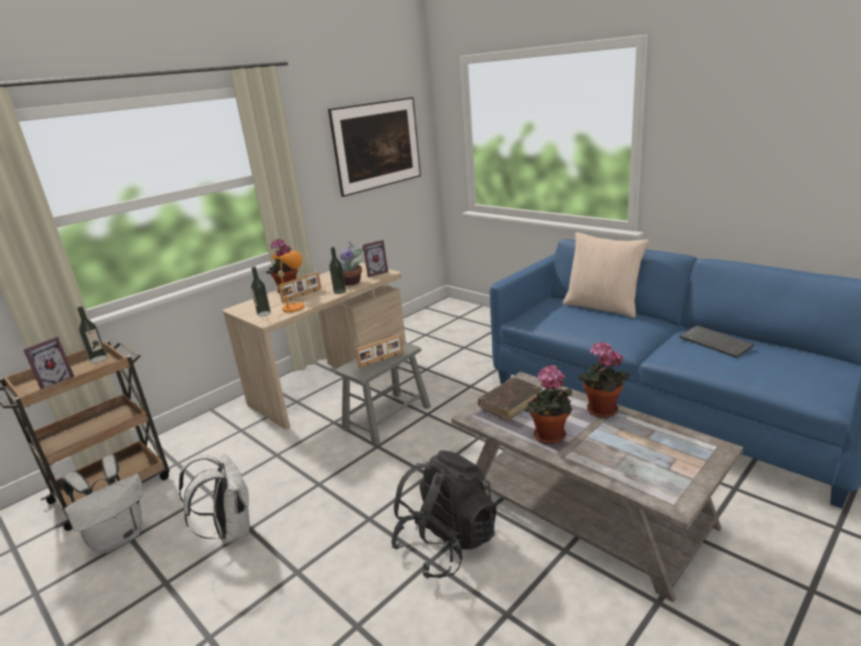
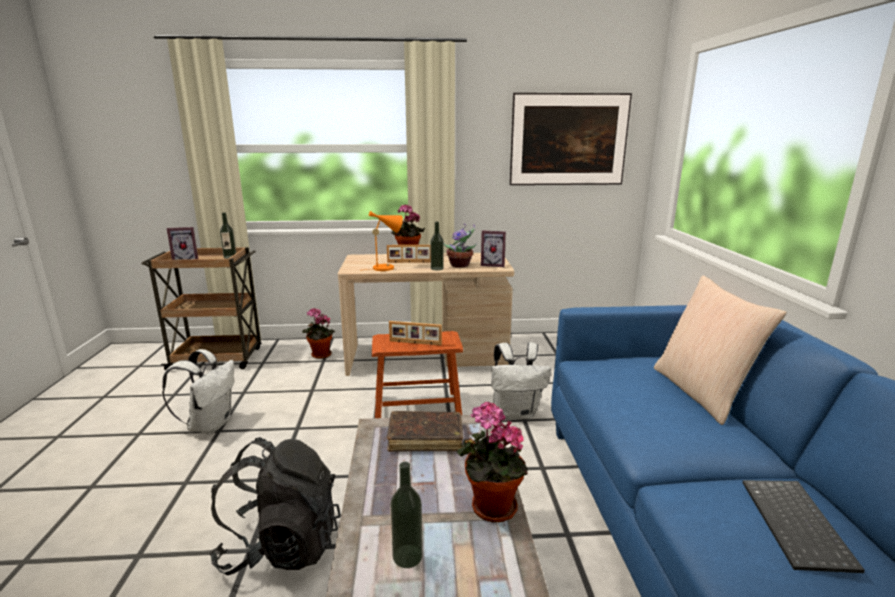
camera: 40 degrees right, 5 degrees down
white backpack [60,455,143,554] -> white backpack moved to [491,342,551,419]
bottle [251,267,271,317] -> bottle moved to [390,462,423,568]
grey stool [335,341,431,445] -> brown stool [372,331,463,418]
potted plant [524,365,572,444] -> potted plant moved to [303,308,335,359]

